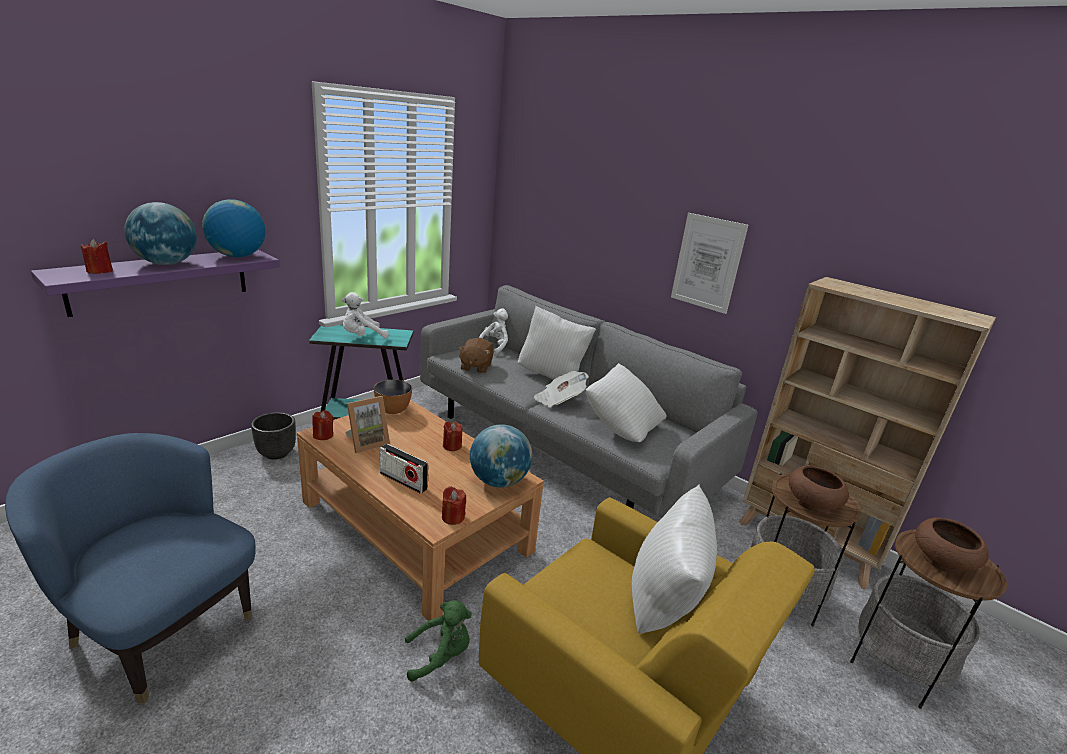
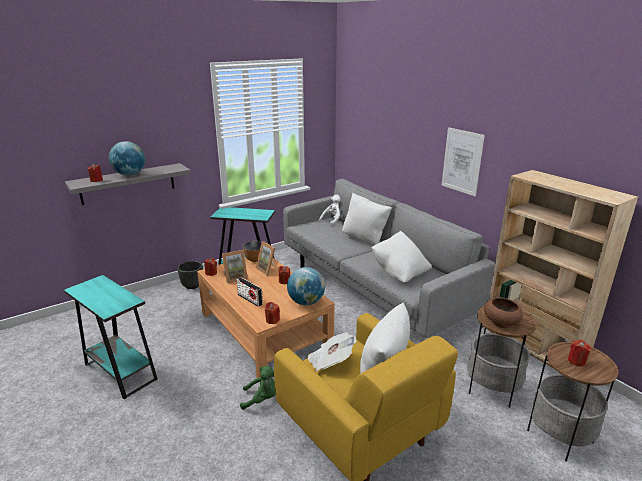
camera: 15 degrees right, 0 degrees up
blue armchair [5,433,256,703] -> turquoise side table [64,275,158,399]
purple shelf [31,250,280,317] -> grey shelf [65,163,191,205]
globe [202,199,266,257] -> none
white plush toy [342,292,389,339] -> none
brown plush toy [458,338,494,374] -> none
newspaper [534,371,589,407] -> newspaper moved to [307,332,357,371]
brown bowl [915,518,989,573] -> red candle [568,340,591,367]
none -> picture frame [256,241,275,276]

